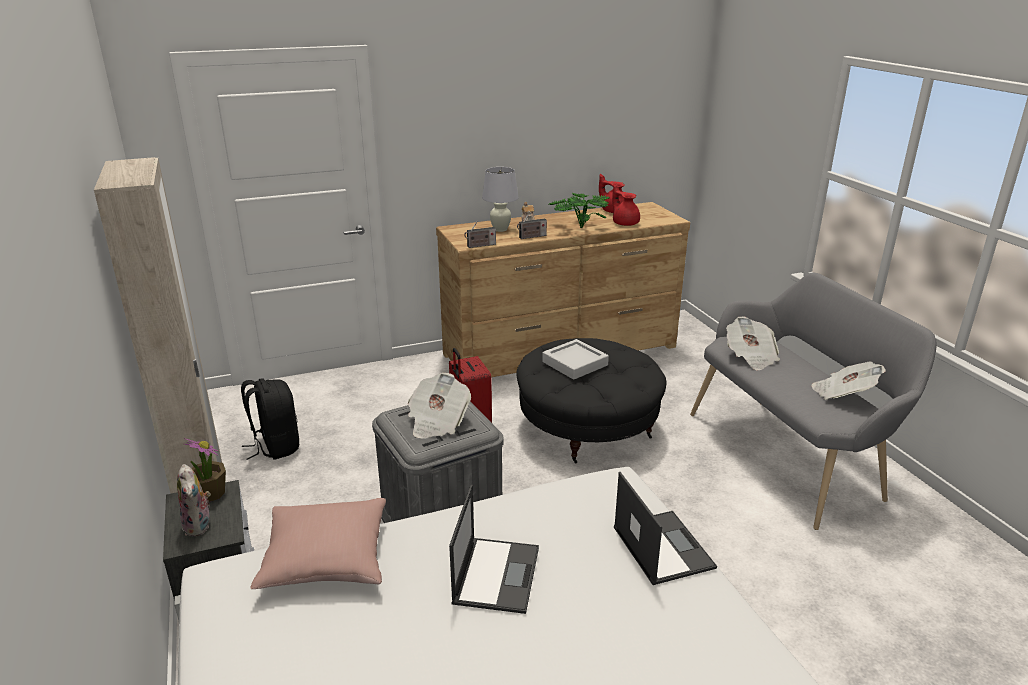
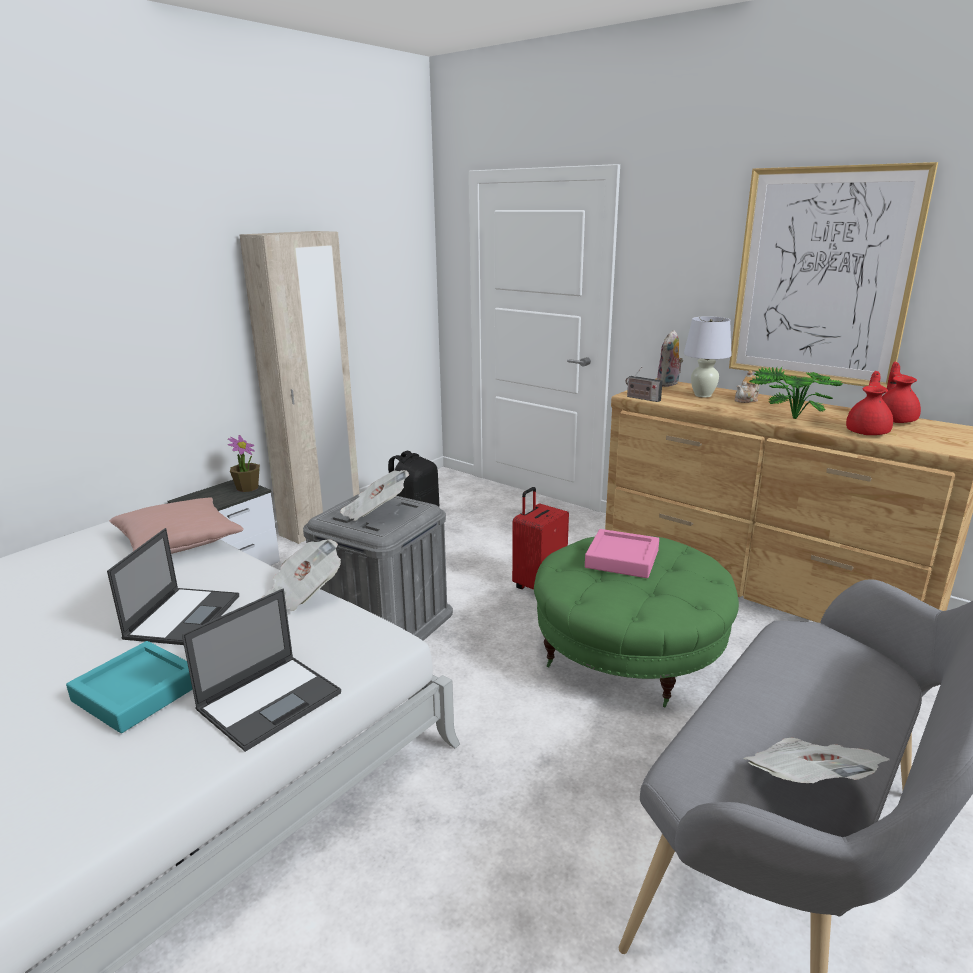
camera: 60 degrees right, 5 degrees down
plush toy [177,464,212,537] -> plush toy moved to [657,330,683,387]
laptop [449,485,539,614] -> laptop turned 60 degrees counterclockwise [107,528,239,645]
black ottoman [516,338,666,464] -> green ottoman [534,535,739,707]
radio [517,212,547,239] -> none
grey tray [542,339,609,380] -> pink tray [585,529,659,578]
newspaper [726,316,780,371] -> newspaper moved to [262,539,341,611]
none -> turquoise tray [66,641,193,733]
none -> picture [729,162,938,388]

